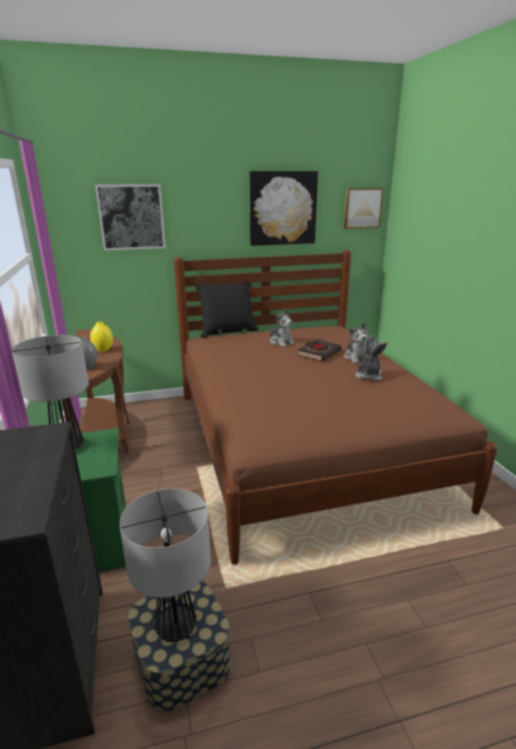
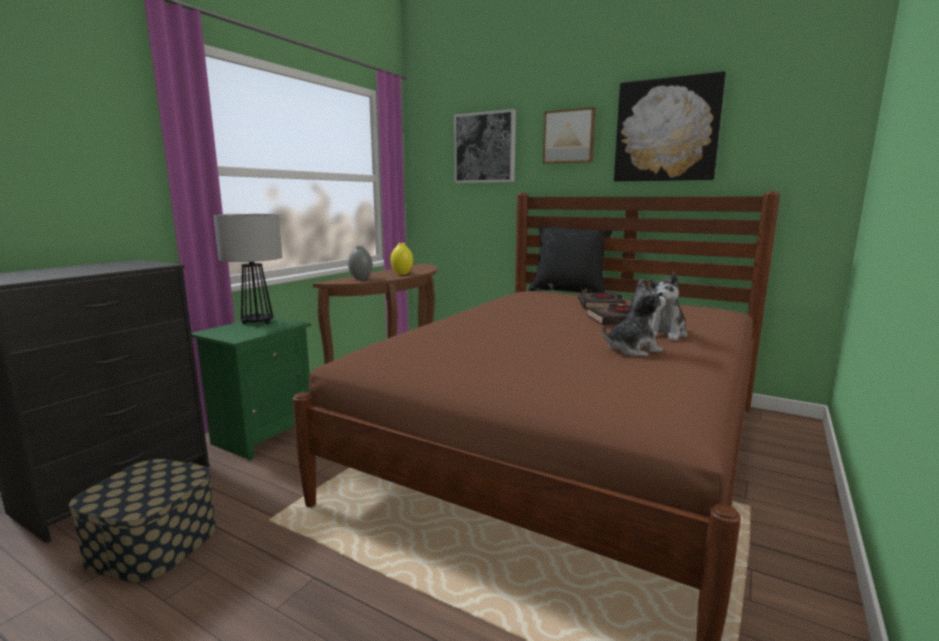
camera: 45 degrees right, 10 degrees down
table lamp [120,489,211,642] -> none
plush toy [269,309,295,347] -> black book [578,292,625,309]
picture [344,188,384,229] -> picture moved to [543,107,596,164]

